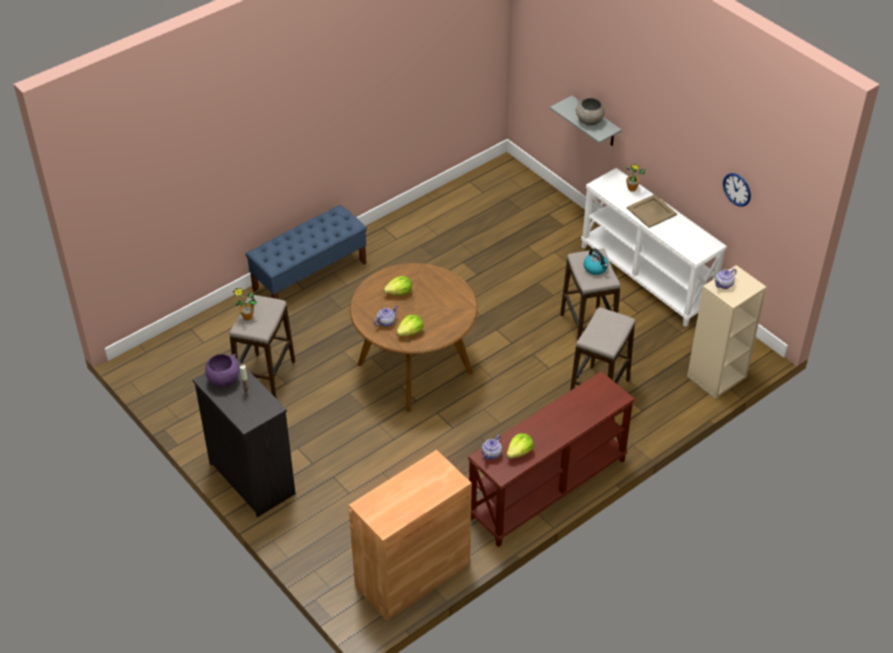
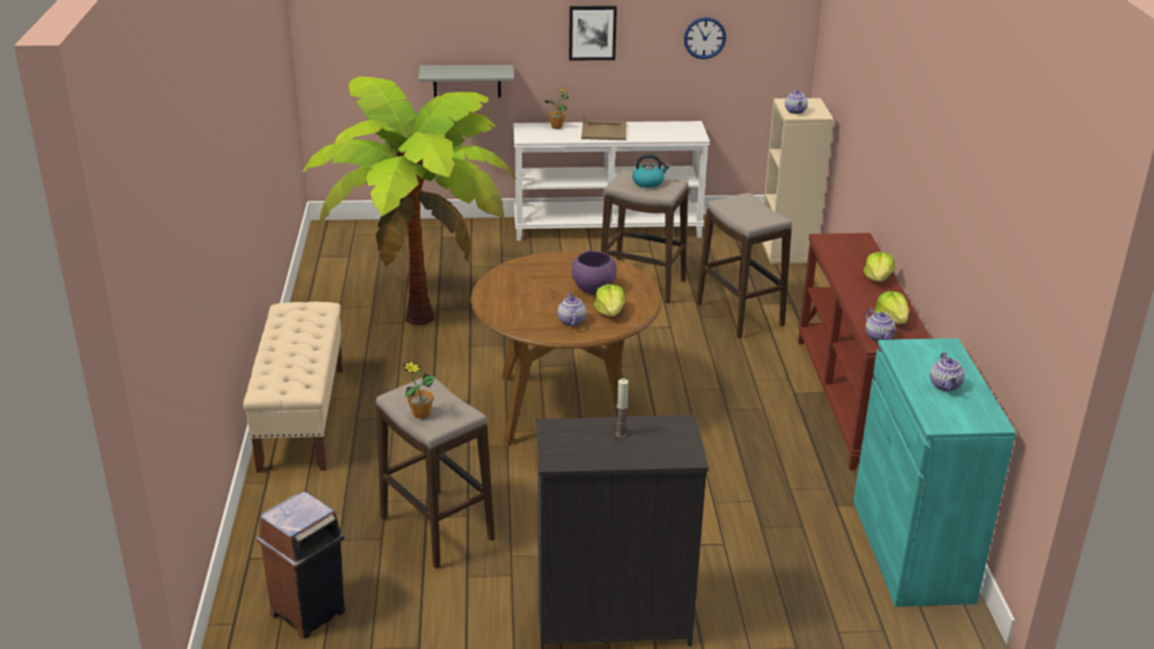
camera: 55 degrees left, 15 degrees down
purple bowl [205,354,239,387] -> purple bowl moved to [571,249,617,295]
blue bench [245,205,367,299] -> beige bench [243,302,343,473]
brown cabinet [348,450,472,621] -> turquoise cabinet [853,338,1016,607]
lettuce [383,276,412,295] -> lettuce moved to [864,252,895,282]
grey bowl [575,98,605,126] -> none
none -> brown trash can [256,492,345,639]
none -> potted plant [302,76,518,325]
none -> picture [569,6,617,60]
none -> teapot [930,352,965,391]

